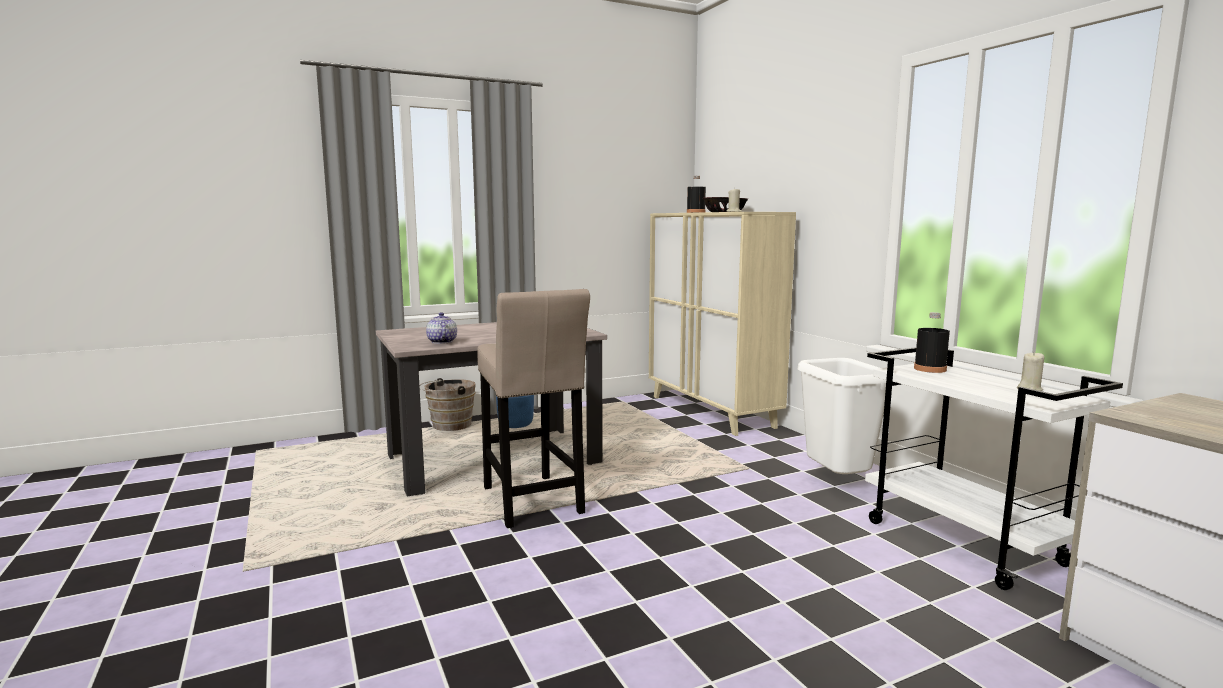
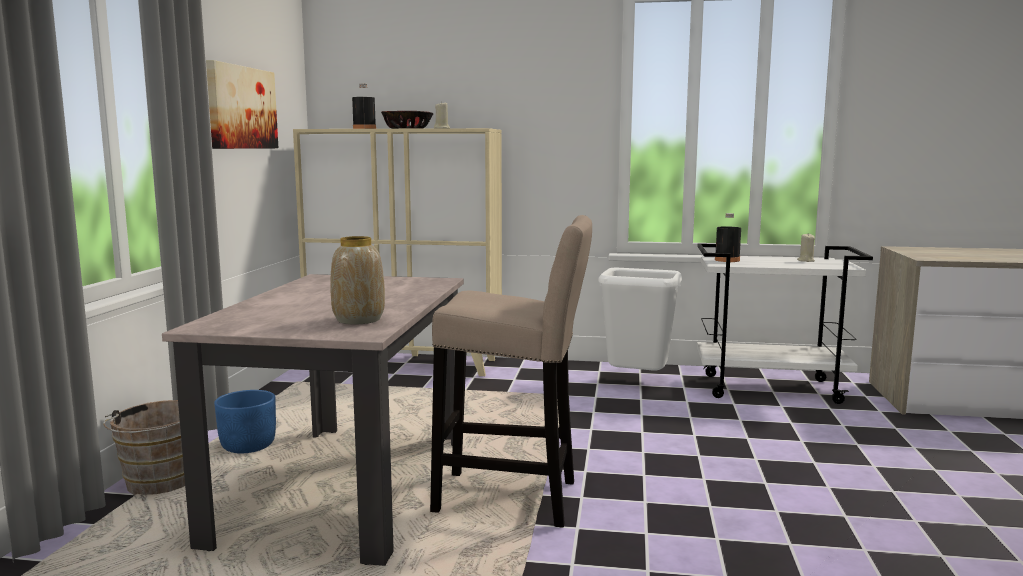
camera: 55 degrees left, 0 degrees up
teapot [426,312,457,344] -> vase [330,236,385,325]
none -> picture [206,60,278,149]

